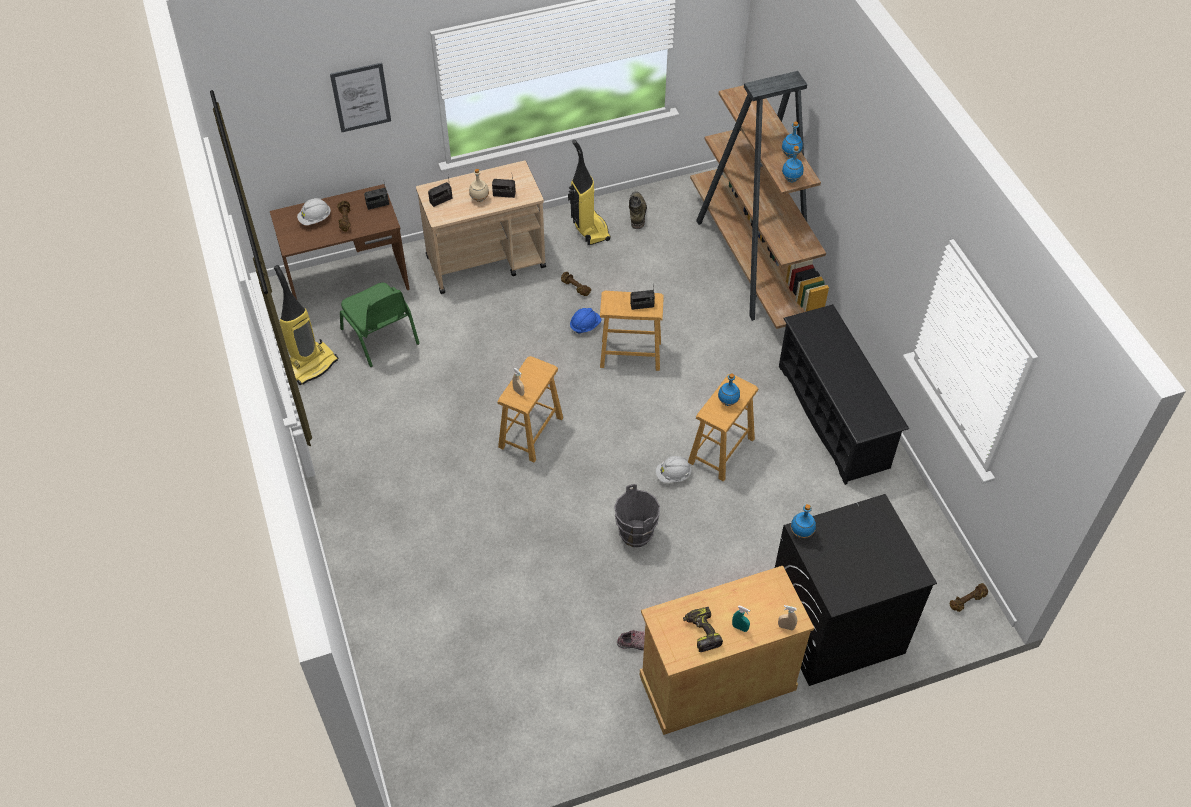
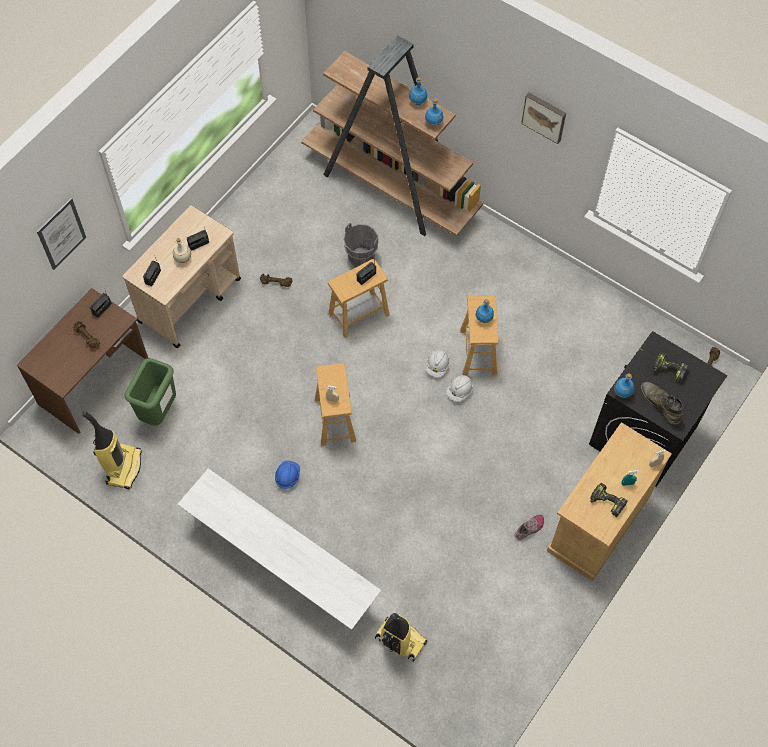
camera: 35 degrees left, 10 degrees up
white hard hat [297,198,331,225] -> white hard hat moved to [426,350,450,377]
green chair [340,283,420,367] -> green trash can [124,358,176,426]
vacuum cleaner [568,140,611,245] -> vacuum cleaner moved to [375,613,427,662]
blue hard hat [570,308,601,334] -> blue hard hat moved to [275,461,300,491]
grey bucket [614,484,660,547] -> grey bucket moved to [343,223,378,267]
green boot [629,192,647,229] -> green boot moved to [641,382,683,425]
black shoe rack [779,304,909,485] -> none
none -> white bench [178,468,381,635]
none -> picture [521,92,566,144]
none -> power drill [653,352,689,383]

